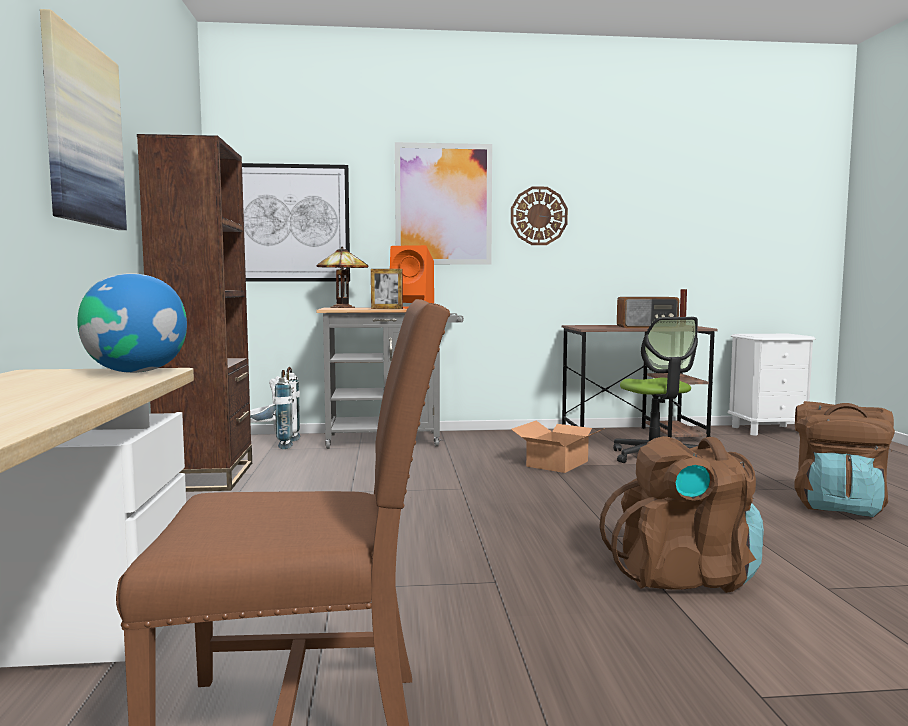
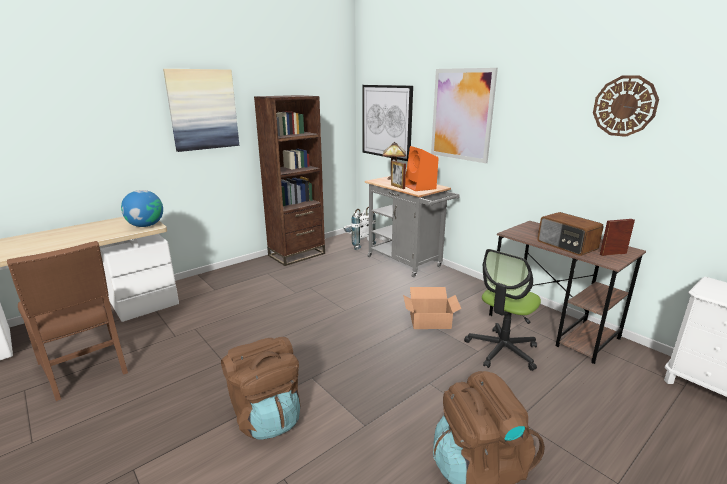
camera: 55 degrees right, 15 degrees up
wall clock [511,186,568,245] -> wall clock moved to [593,76,659,137]

